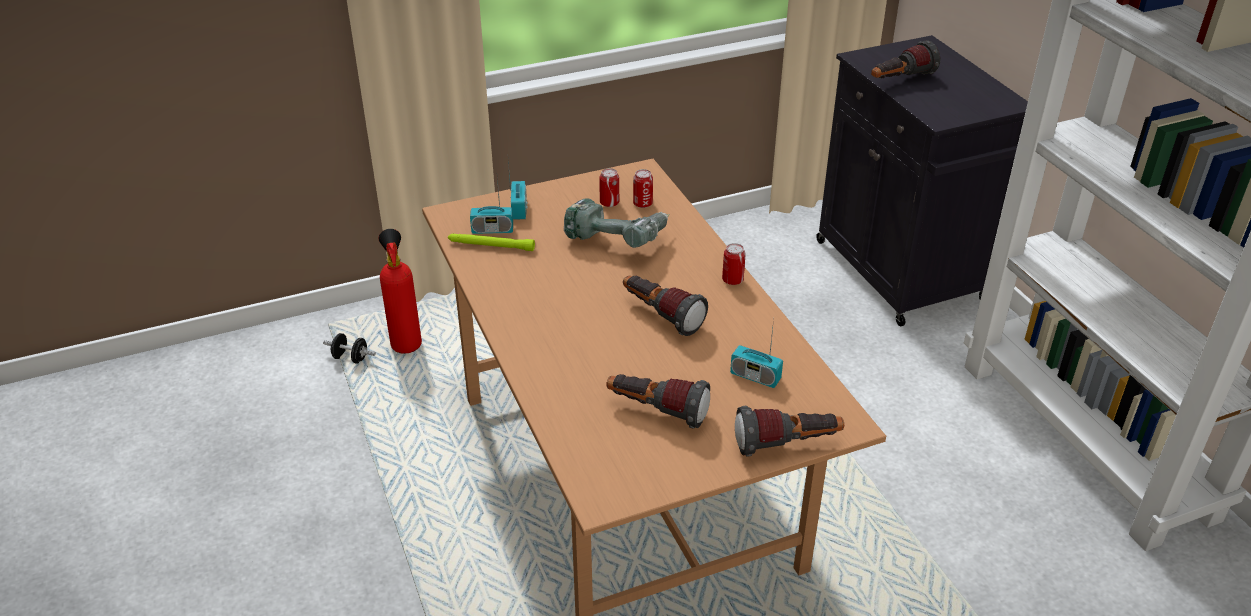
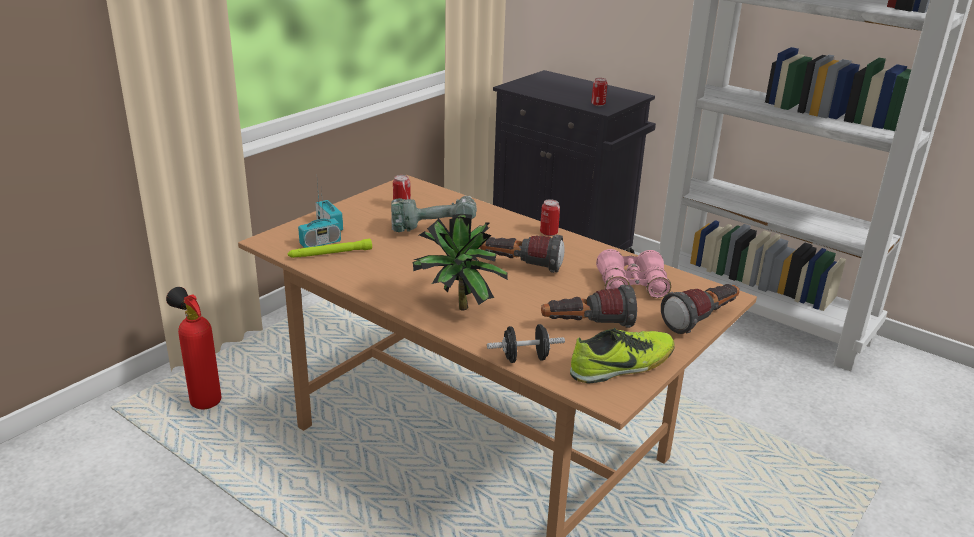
camera: 30 degrees left, 10 degrees down
black dumbbell [323,333,376,364] -> black dumbbell moved to [487,324,565,363]
can [633,169,653,208] -> can moved to [591,78,607,106]
radio [730,319,783,388] -> pink binoculars [596,249,671,298]
flashlight [871,40,940,78] -> none
none -> potted plant [413,214,508,311]
none -> shoe [570,328,675,384]

